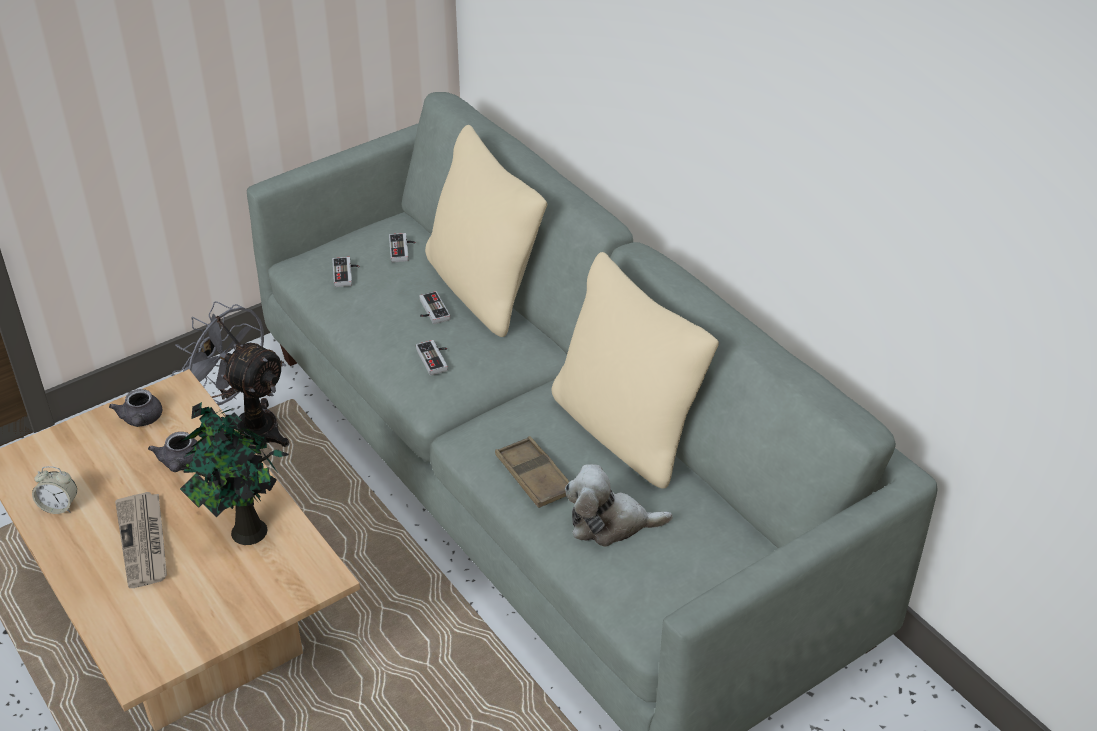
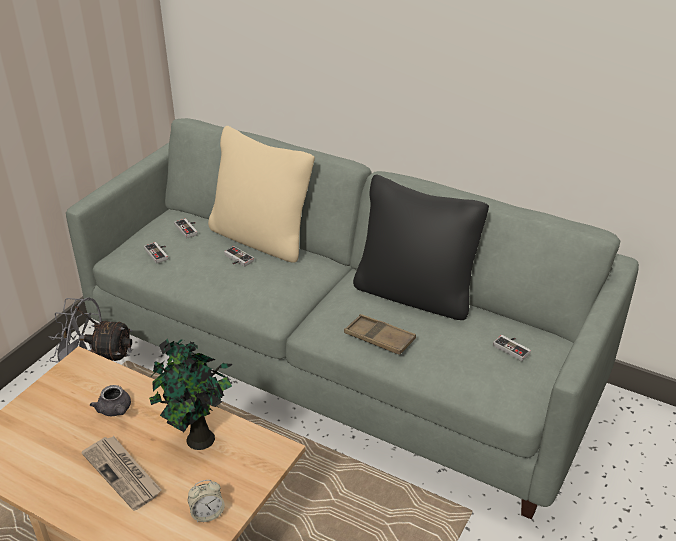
camera: 25 degrees left, 5 degrees down
alarm clock [32,466,77,514] -> alarm clock moved to [188,480,225,522]
grey teapot [109,389,162,427] -> none
game controller [416,340,448,376] -> game controller moved to [493,335,531,361]
beige pillow [552,252,719,489] -> black pillow [353,175,489,320]
plush toy [565,464,673,547] -> none

